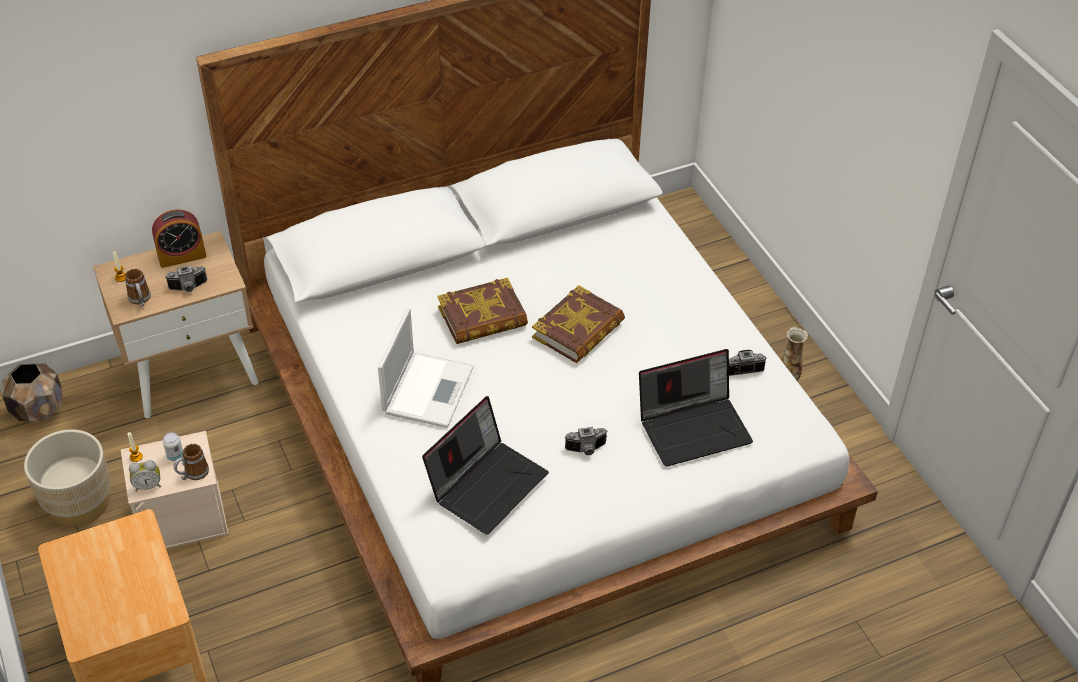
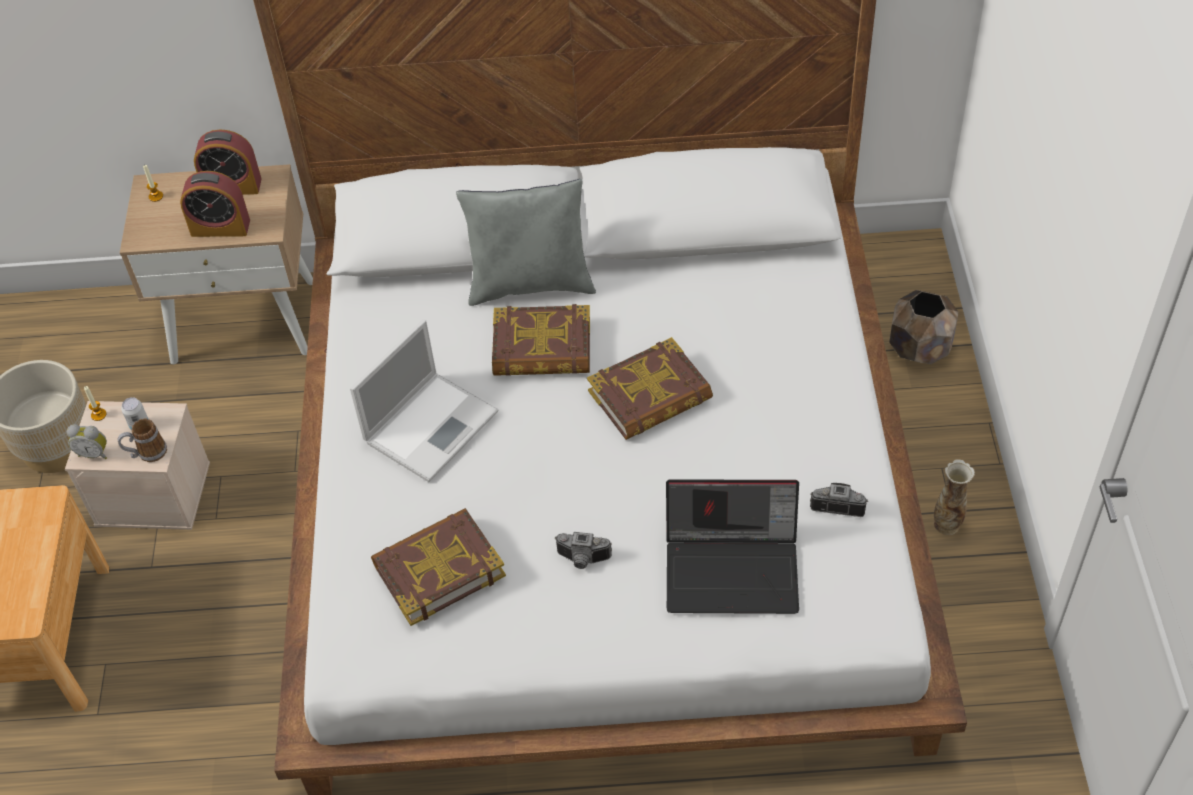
camera: 25 degrees right, 5 degrees up
brown planter [2,364,62,421] -> brown planter moved to [889,290,958,364]
mug [125,269,151,306] -> none
camera [165,265,207,292] -> alarm clock [180,171,250,237]
laptop [422,396,549,535] -> book [371,508,506,626]
none -> grey pillow [456,179,596,306]

